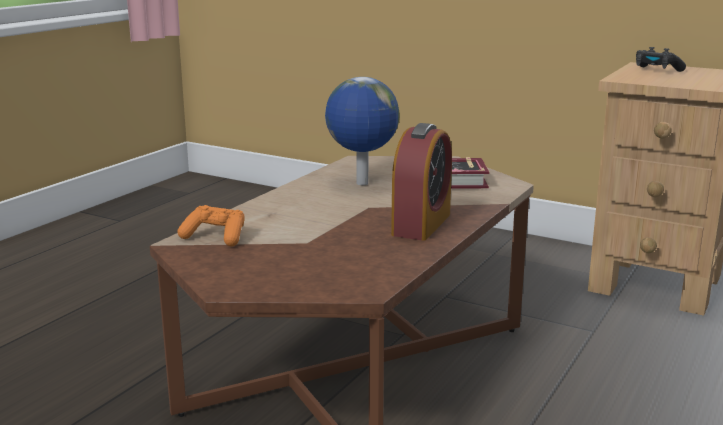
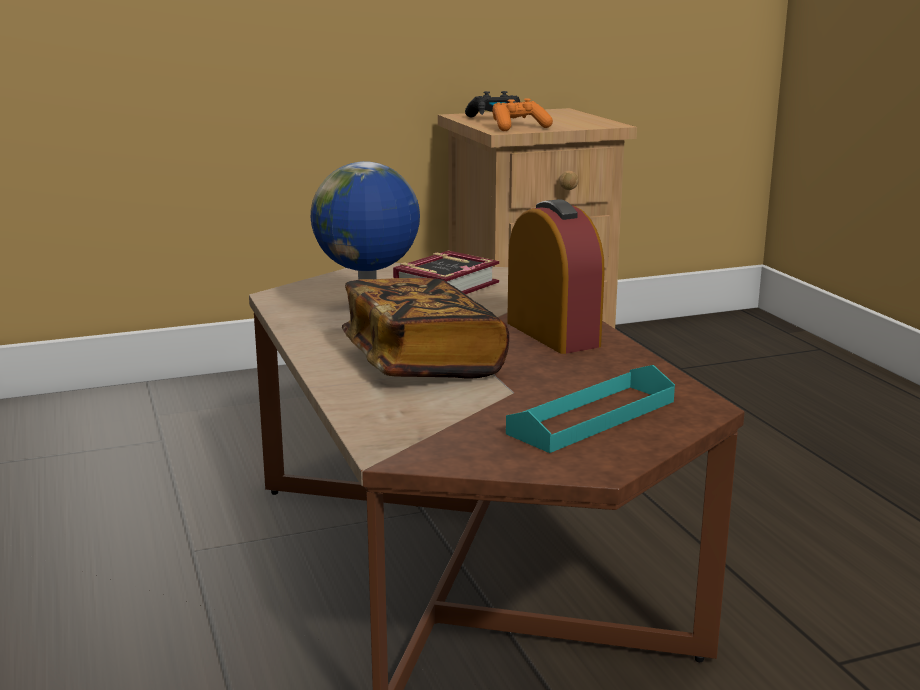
camera: 50 degrees left, 0 degrees up
orange game controller [177,205,244,246] -> orange game controller moved to [493,98,553,131]
none -> book [342,278,509,379]
none -> turquoise tray [506,365,675,453]

